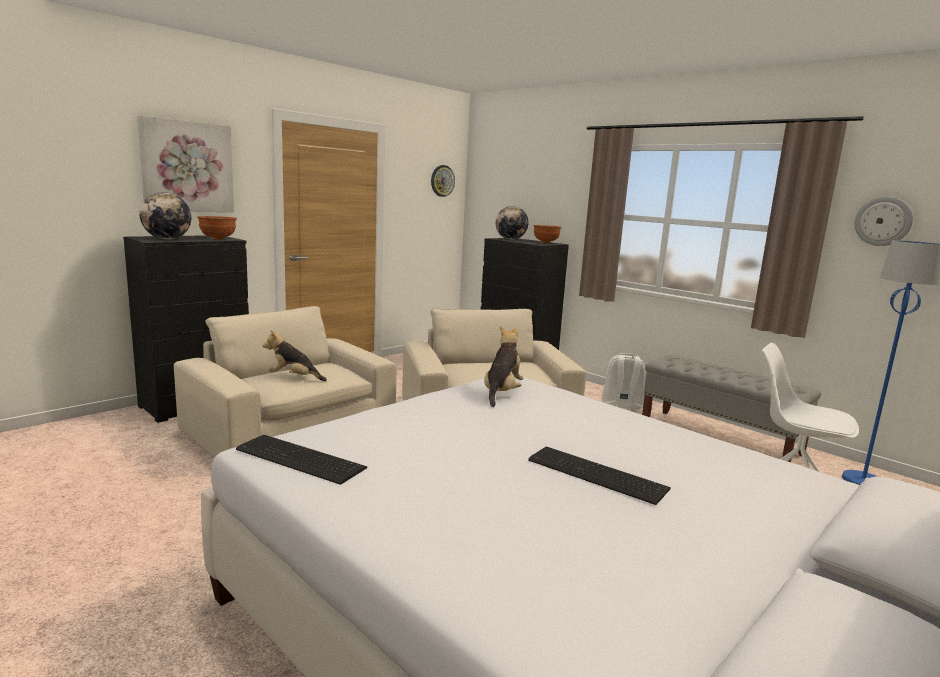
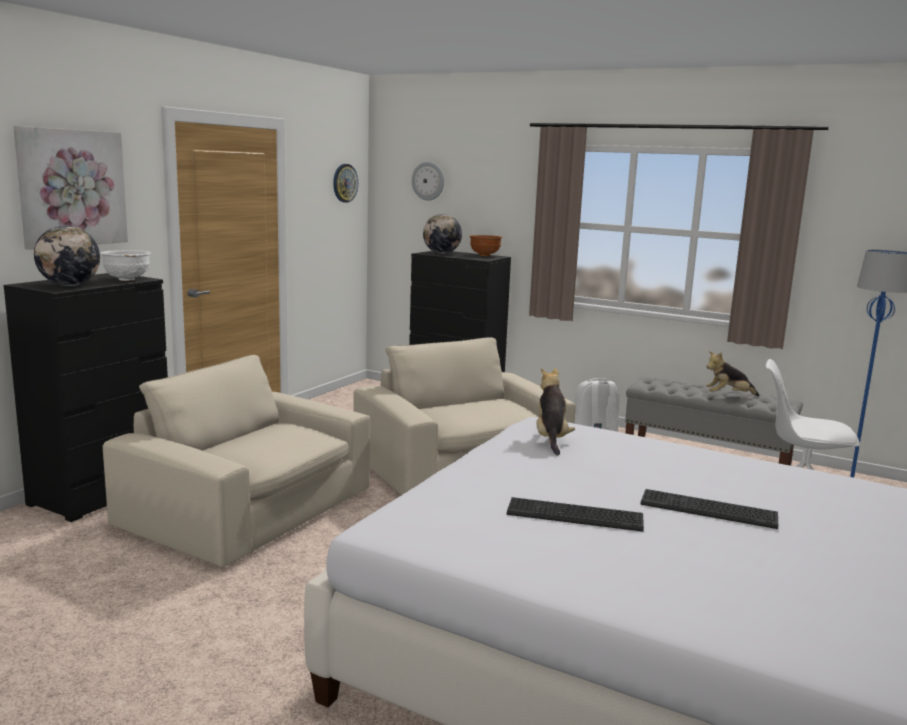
camera: 15 degrees left, 0 degrees up
brown bowl [197,216,237,239] -> white bowl [100,250,150,281]
keyboard [236,435,367,485] -> keyboard moved to [507,497,644,532]
plush toy [263,330,327,381] -> plush toy moved to [706,351,759,396]
wall clock [854,196,913,246] -> wall clock moved to [412,162,444,201]

